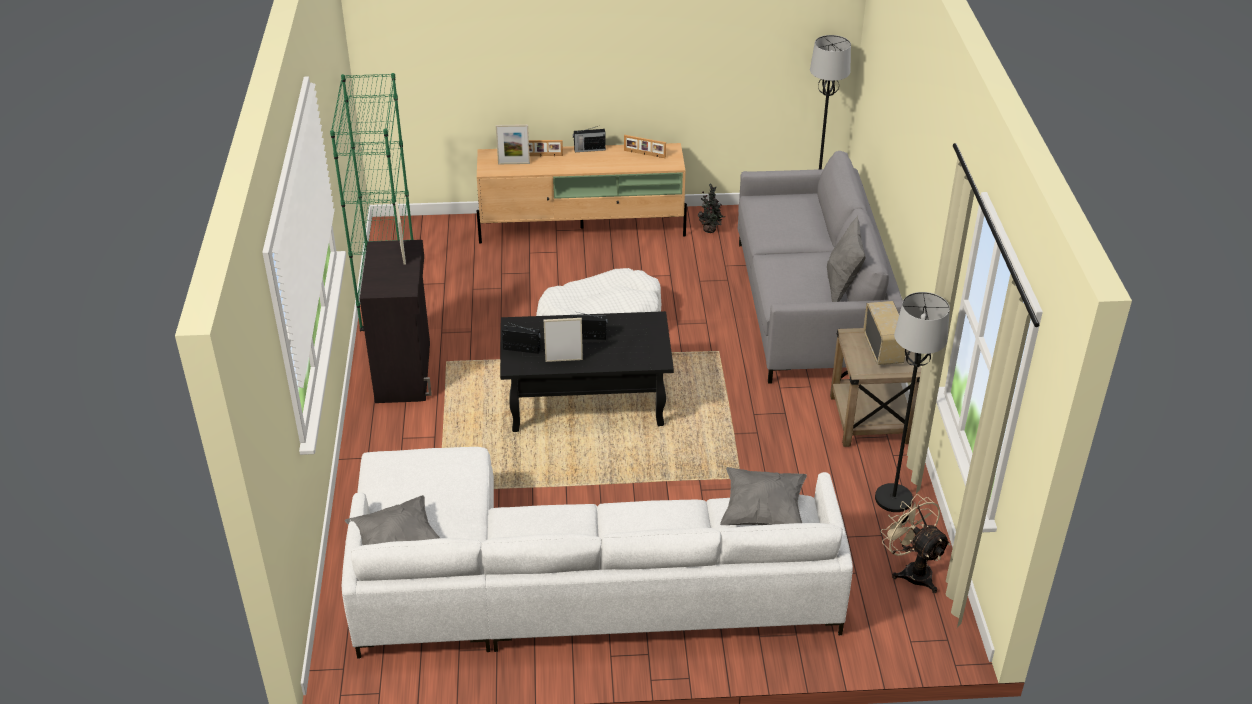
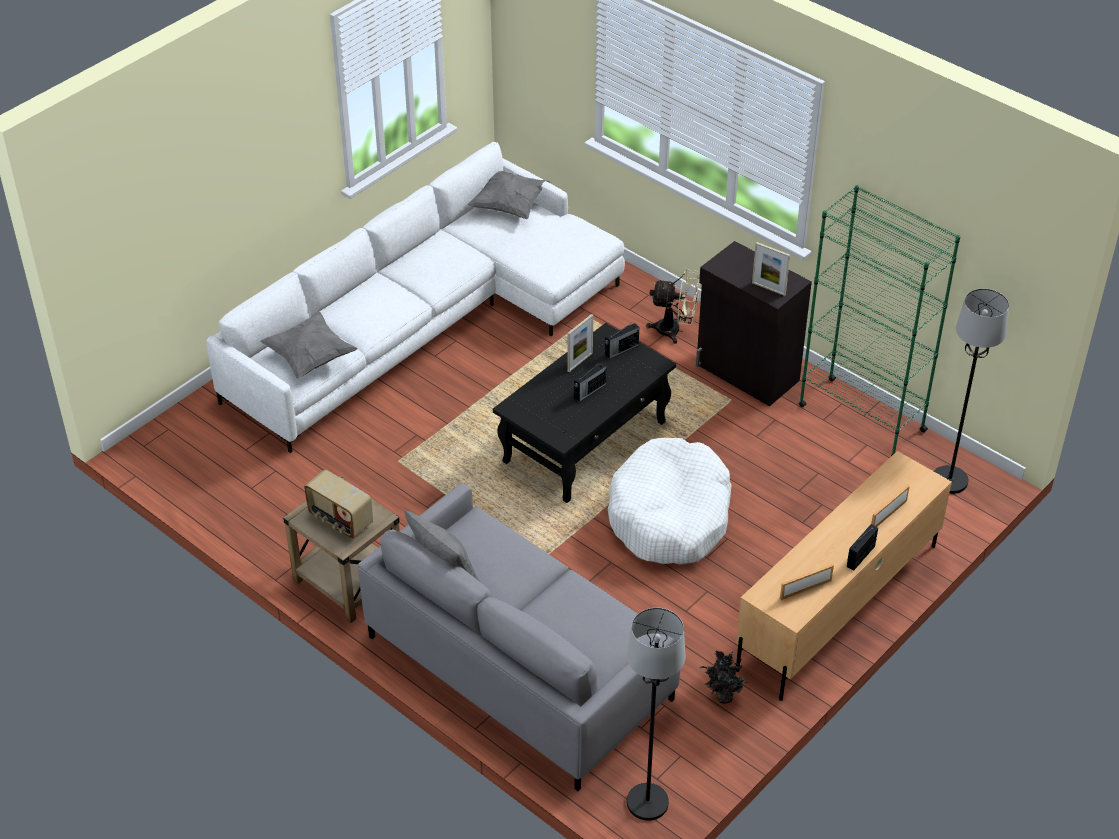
camera: 135 degrees right, 5 degrees up
picture frame [496,124,530,164] -> none
black floor lamp [875,292,950,512] -> black floor lamp moved to [934,289,1009,494]
beige fan [881,494,951,593] -> beige fan moved to [646,269,700,344]

